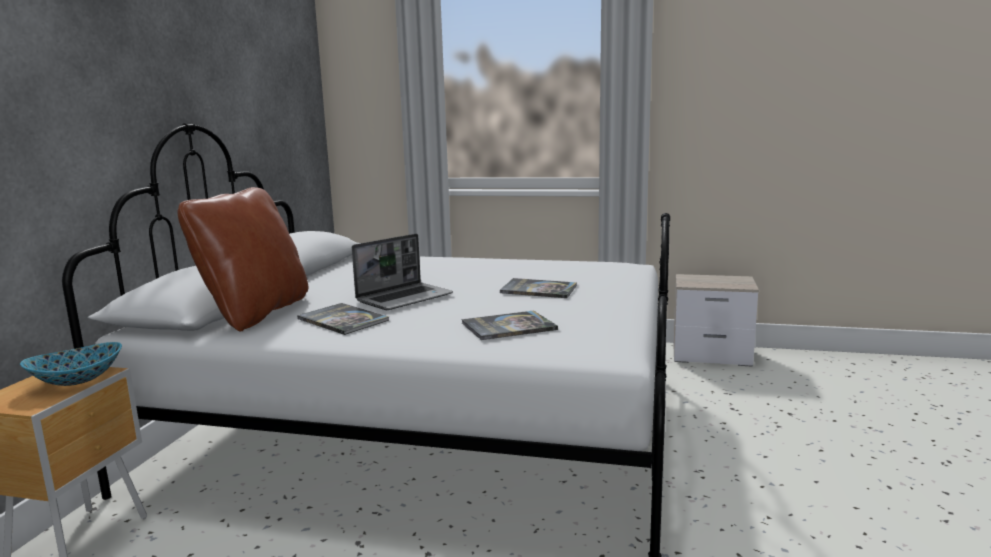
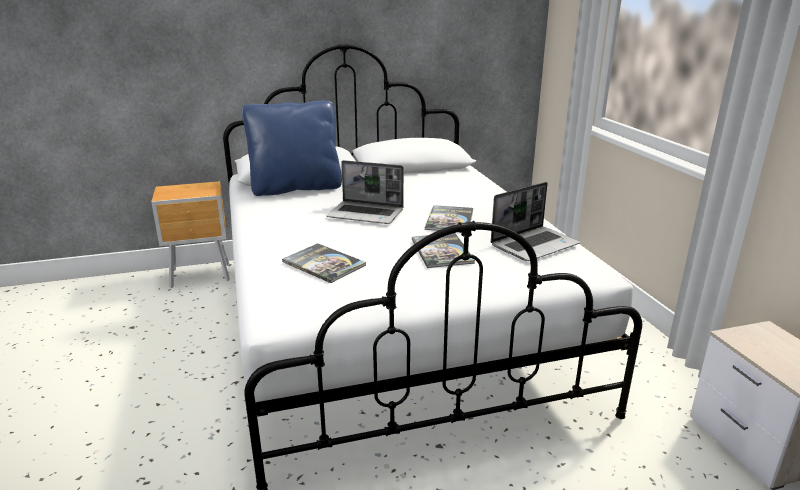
camera: 60 degrees right, 10 degrees up
bowl [20,342,122,386] -> none
brown pillow [177,187,309,331] -> blue pillow [242,100,342,196]
book [297,303,389,335] -> book moved to [425,205,473,231]
none -> laptop [491,182,580,261]

